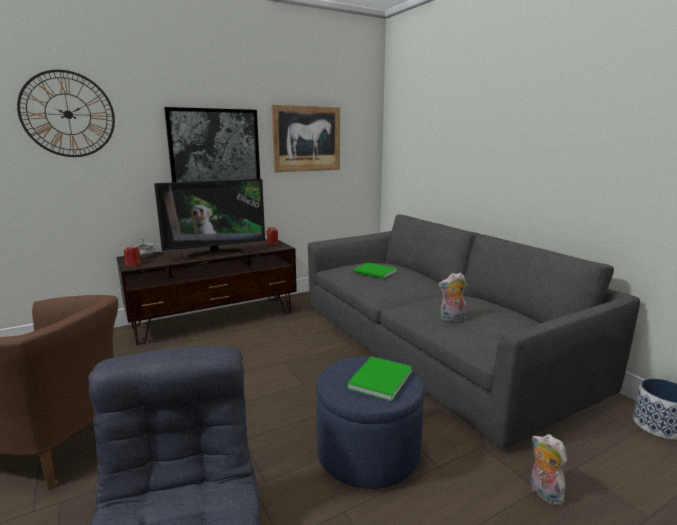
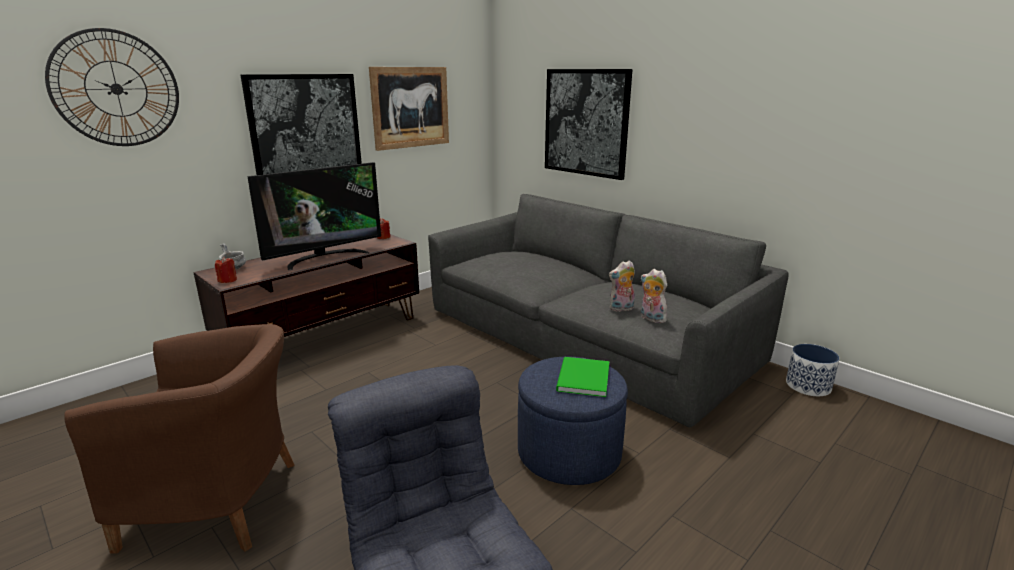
camera: 15 degrees left, 5 degrees up
green book [353,263,397,278] -> none
plush toy [531,434,567,505] -> plush toy moved to [641,269,667,323]
none -> picture [545,69,633,180]

